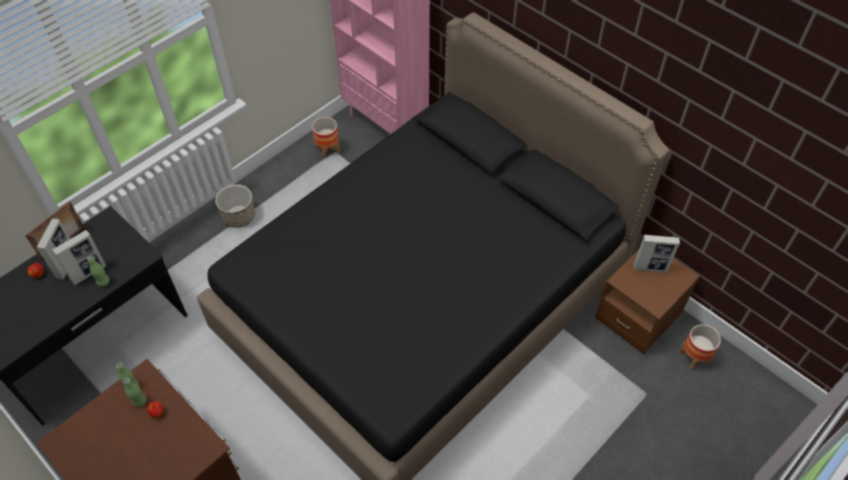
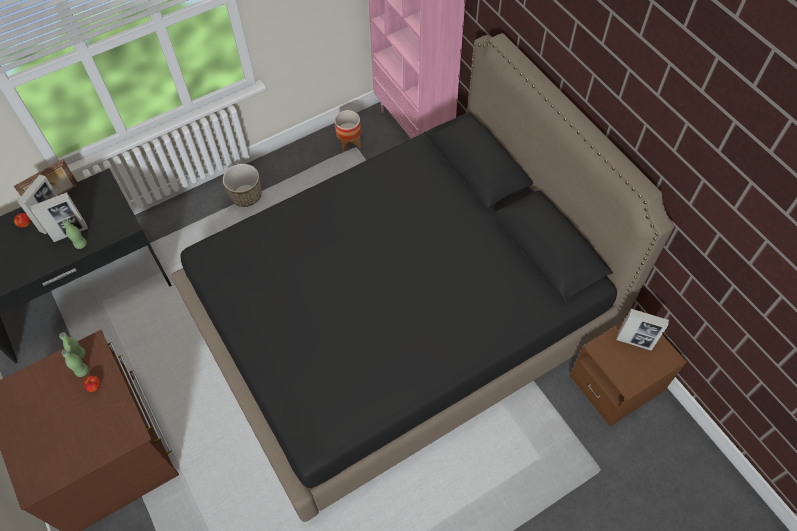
camera: 15 degrees right, 5 degrees up
planter [679,324,721,370] -> none

